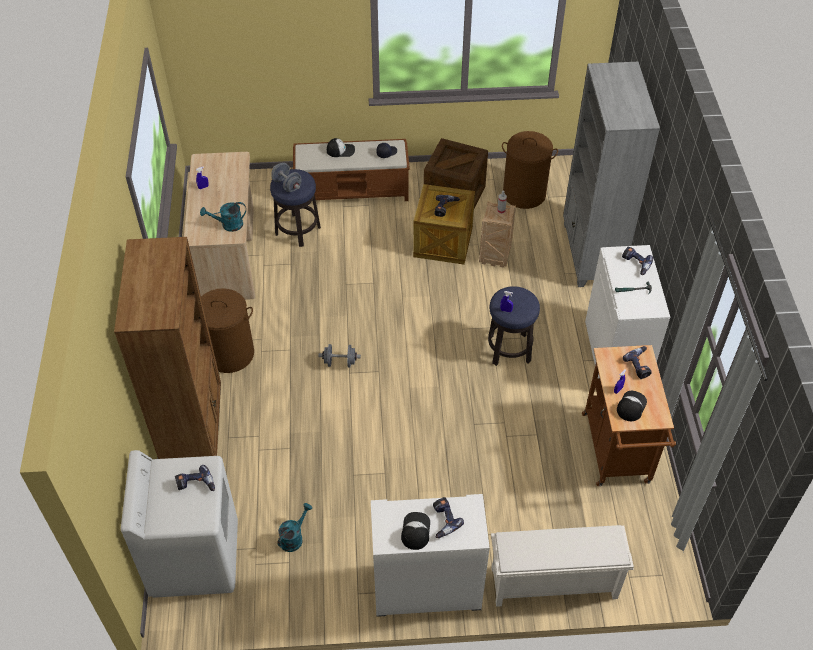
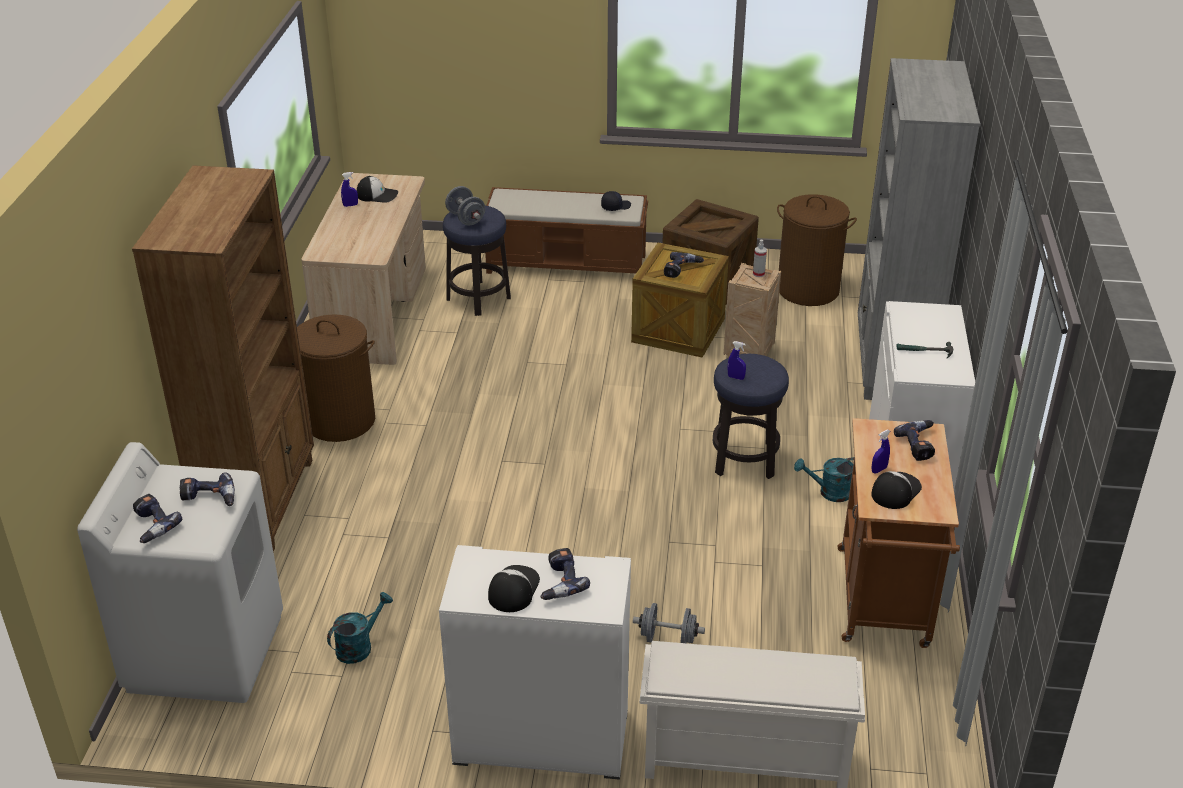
camera: 10 degrees right, 15 degrees down
turquoise watering can [200,202,246,232] -> turquoise watering can moved to [794,457,854,502]
grey dumbbell [319,344,361,368] -> grey dumbbell moved to [633,603,705,643]
cap [327,138,355,157] -> cap moved to [357,176,398,203]
power drill [622,246,653,275] -> power drill moved to [133,494,182,543]

